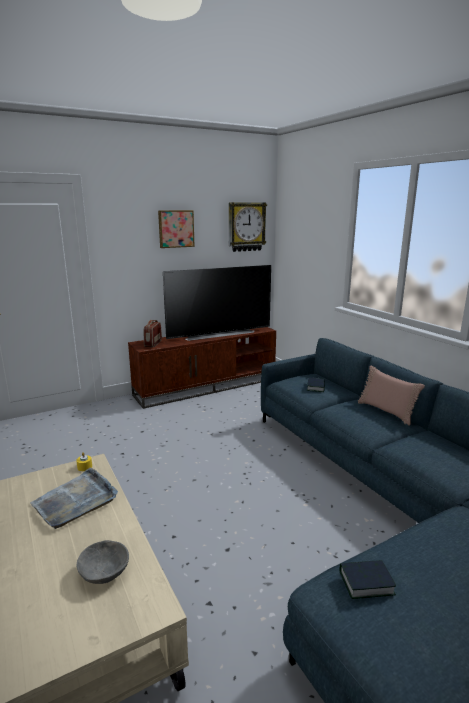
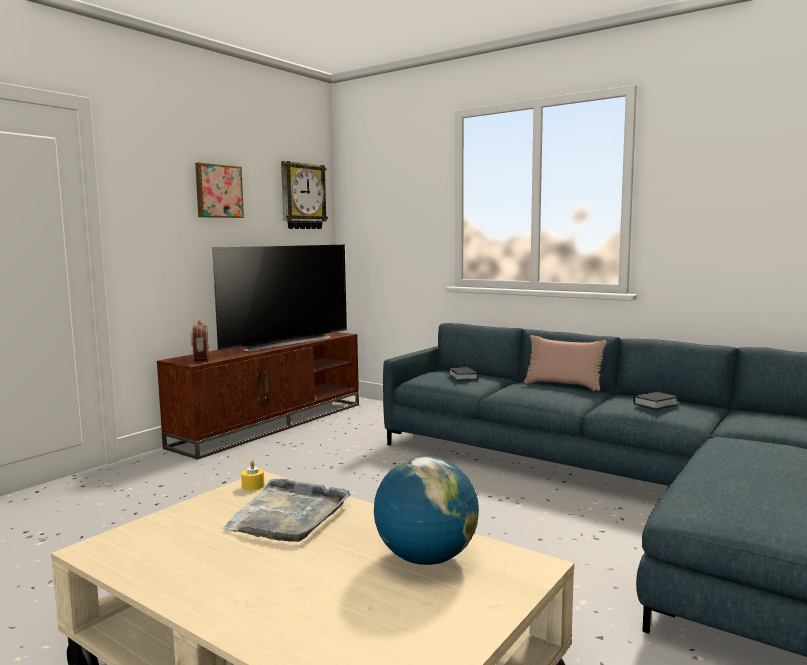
camera: 25 degrees left, 10 degrees down
grey bowl [76,540,129,584] -> globe [374,456,479,565]
book [340,560,396,599] -> book moved to [633,392,678,410]

